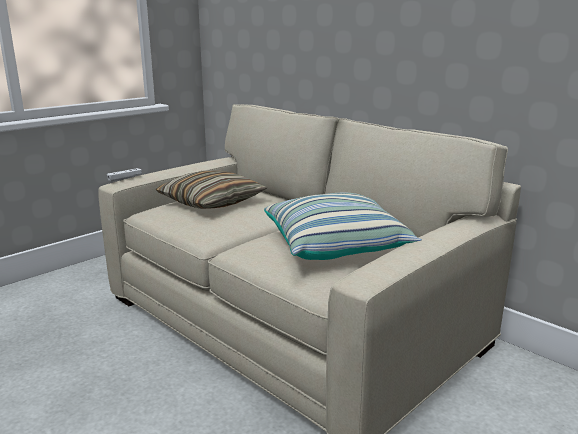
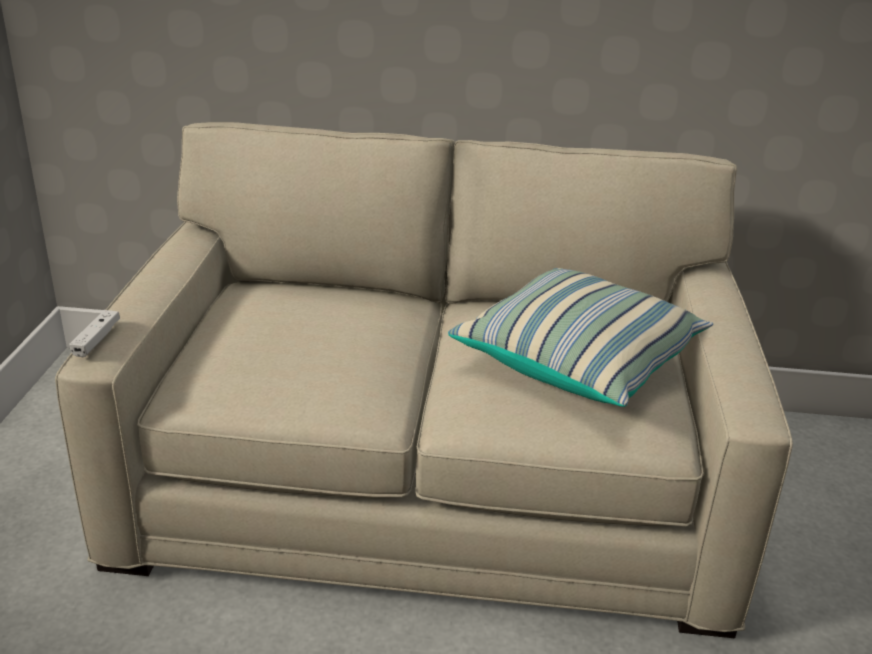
camera: 40 degrees left, 10 degrees up
pillow [156,170,267,209] -> none

